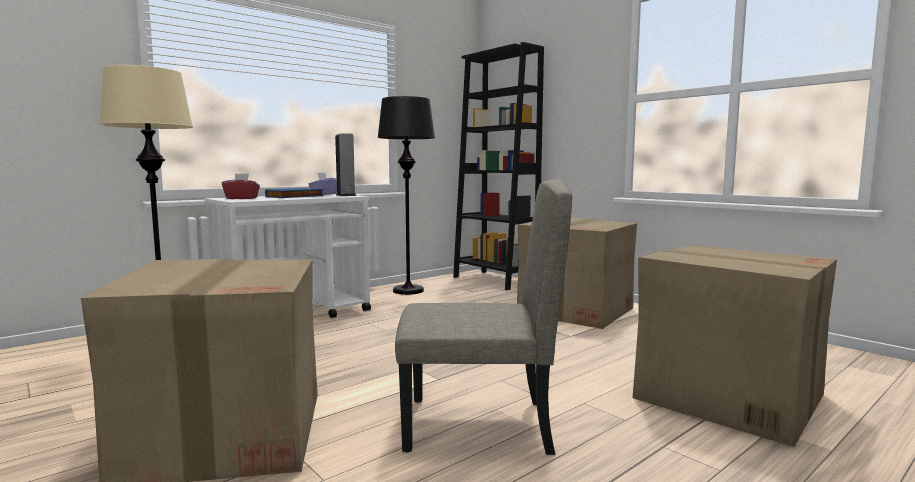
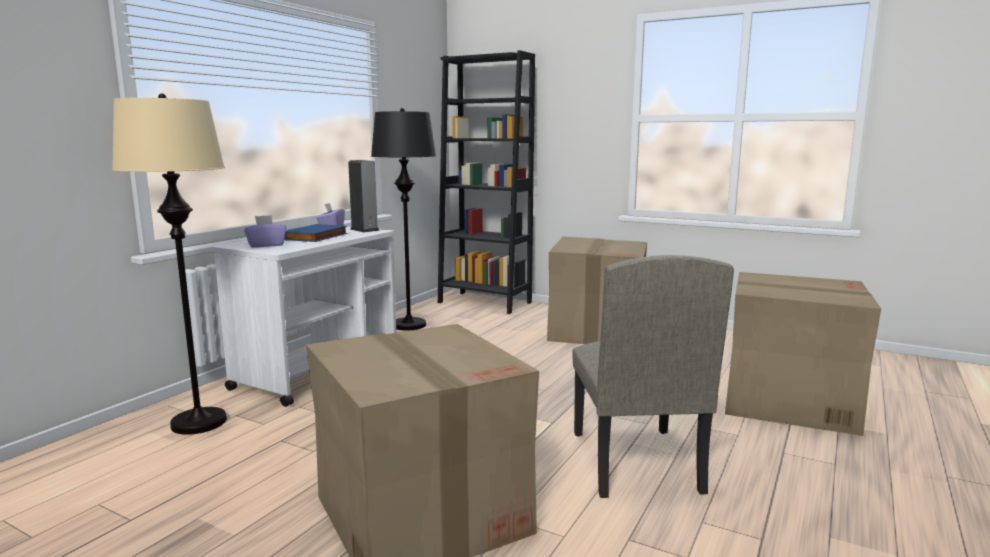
camera: 20 degrees left, 5 degrees up
red tissue box [222,173,260,199] -> purple tissue box [244,215,286,248]
beige chair [395,179,572,455] -> beige chair turned 105 degrees clockwise [572,255,734,498]

